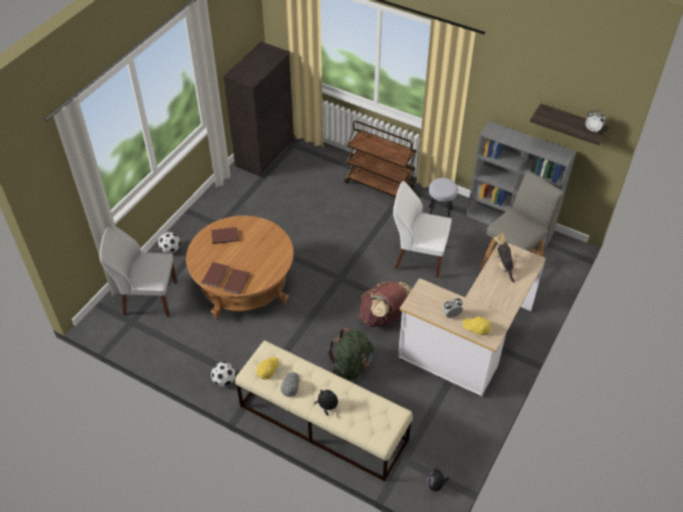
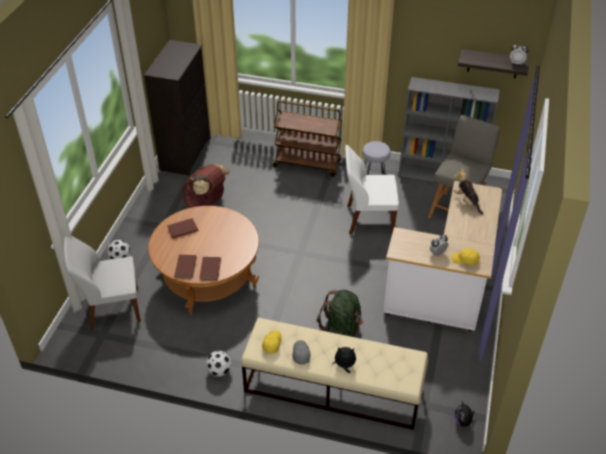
camera: 15 degrees left, 5 degrees down
brown backpack [359,281,412,327] -> brown backpack moved to [182,164,230,208]

